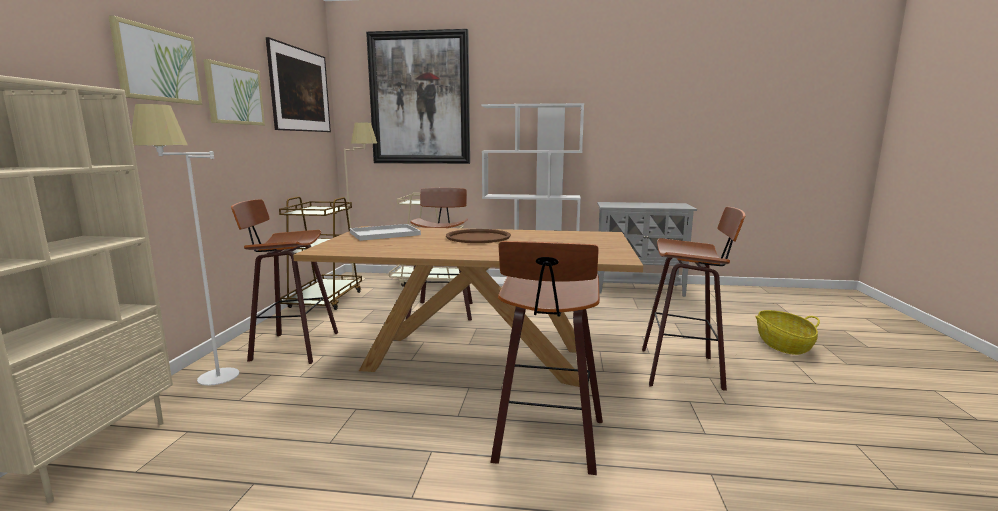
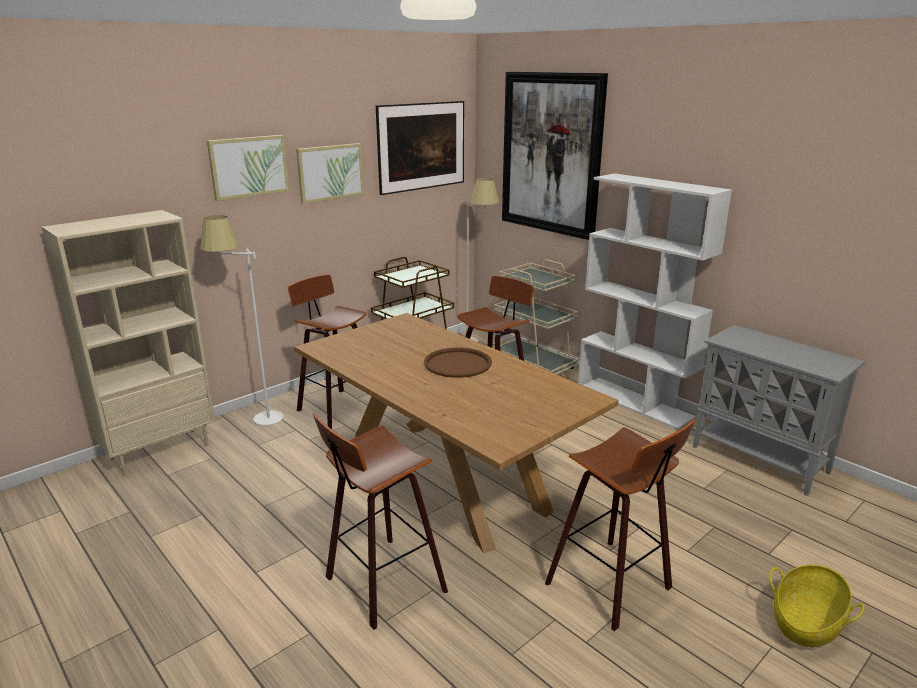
camera: 40 degrees right, 10 degrees up
white tray [350,224,421,241] -> none

